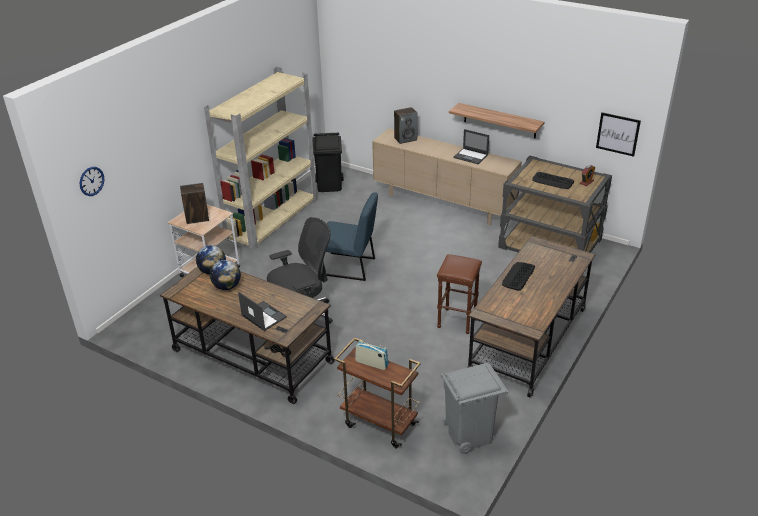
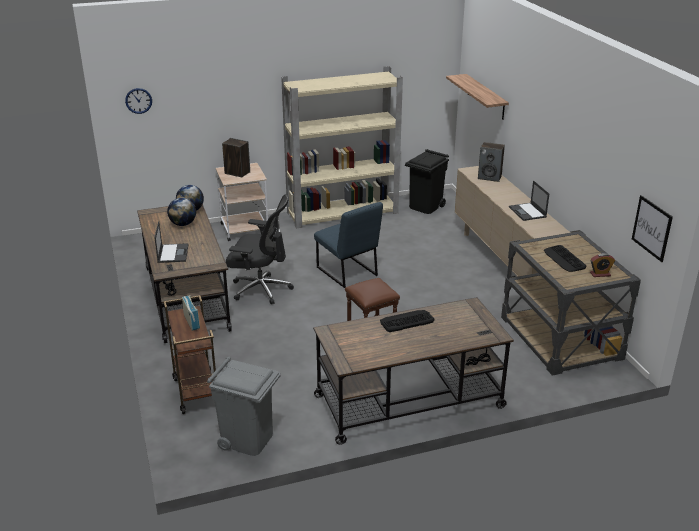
camera: 40 degrees right, 5 degrees down
shelf [449,103,544,138] -> shelf moved to [446,74,509,120]

